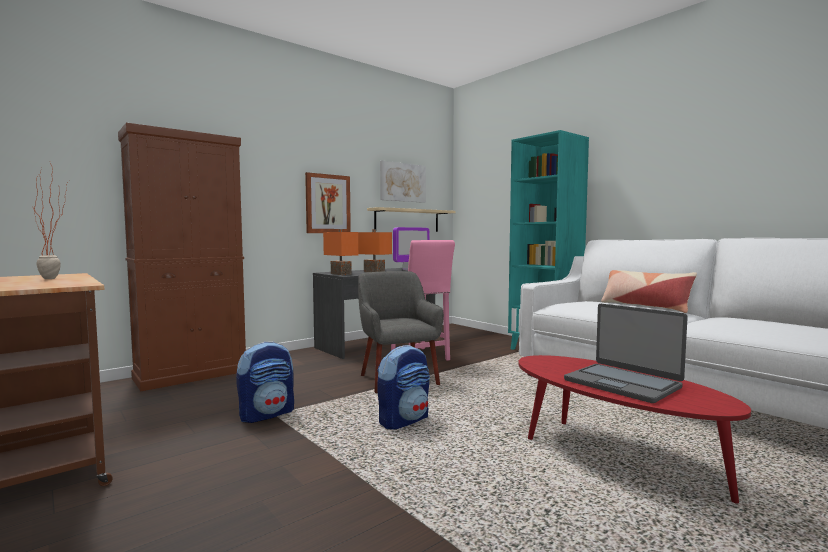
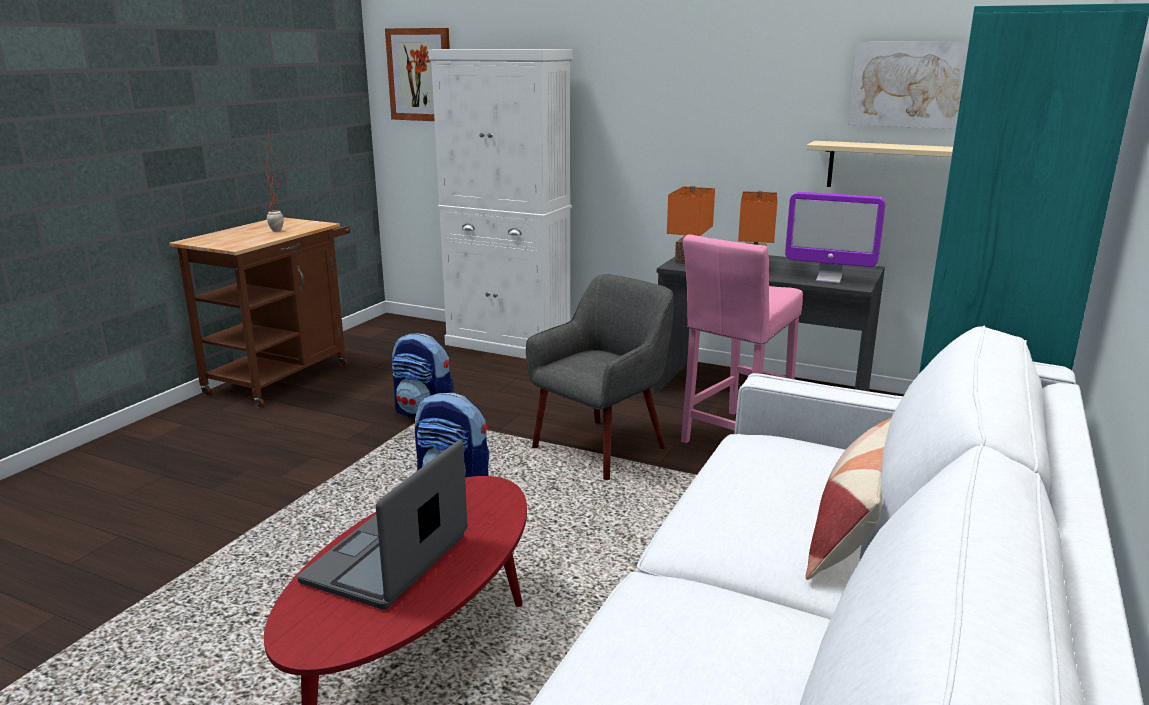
camera: 65 degrees right, 15 degrees up
brown cabinet [118,123,246,391] -> white cabinet [428,49,573,359]
picture [305,172,351,233] -> picture moved to [385,28,450,121]

